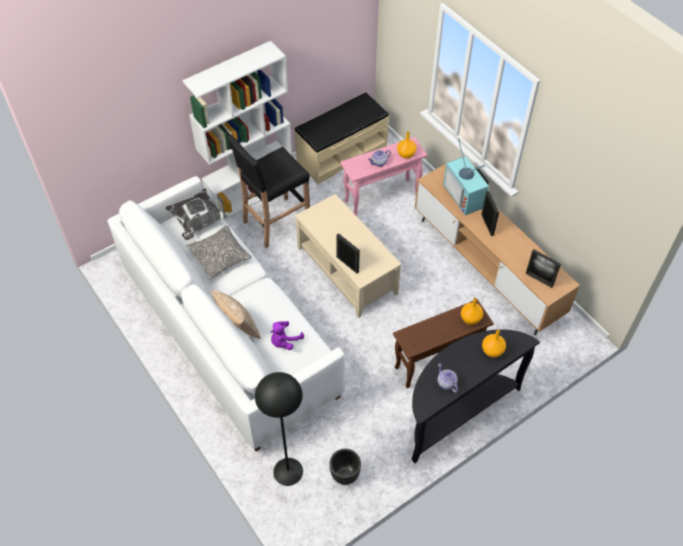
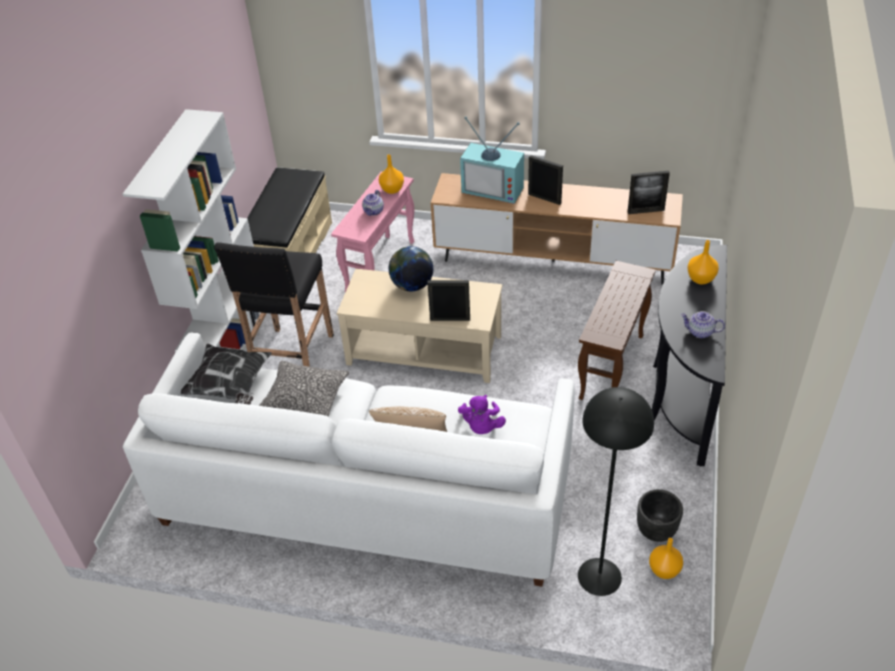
camera: 40 degrees left, 10 degrees down
orange vase [461,298,483,325] -> orange vase moved to [649,538,683,579]
none -> globe [389,246,433,291]

